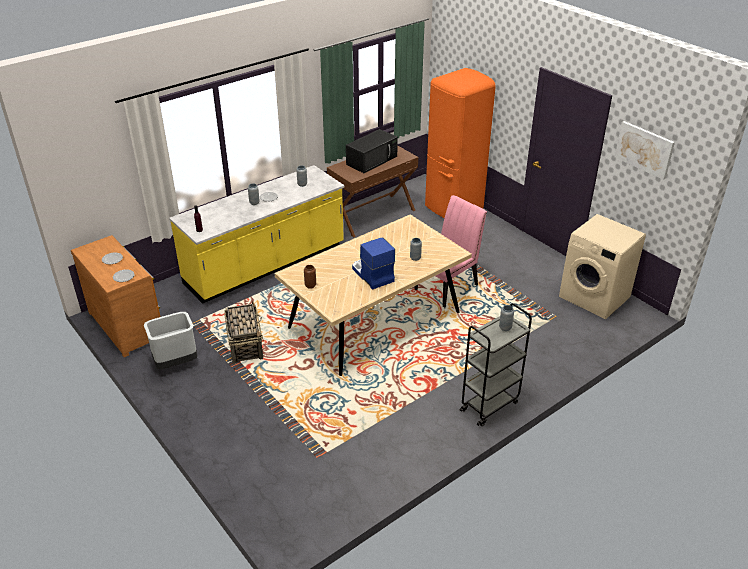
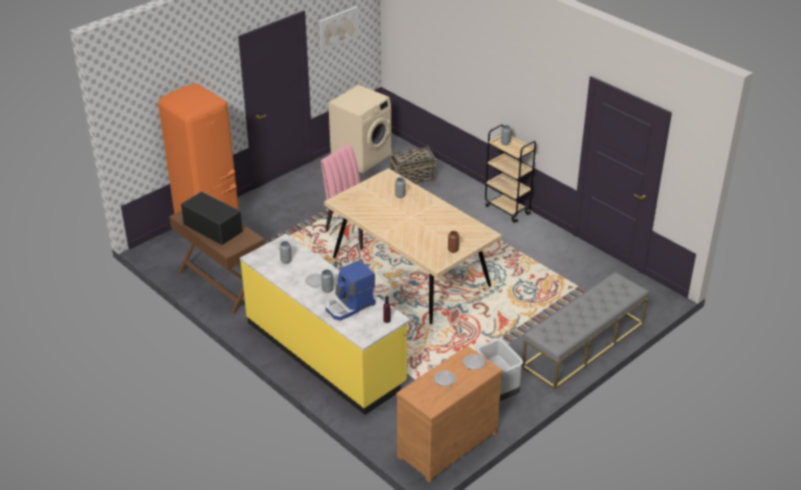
camera: 95 degrees left, 0 degrees up
basket [224,301,264,364] -> basket moved to [390,145,437,184]
coffee machine [352,238,395,290] -> coffee machine moved to [326,260,375,321]
grey cart [460,303,532,426] -> brown cart [485,124,536,223]
none -> grey bench [522,272,649,389]

